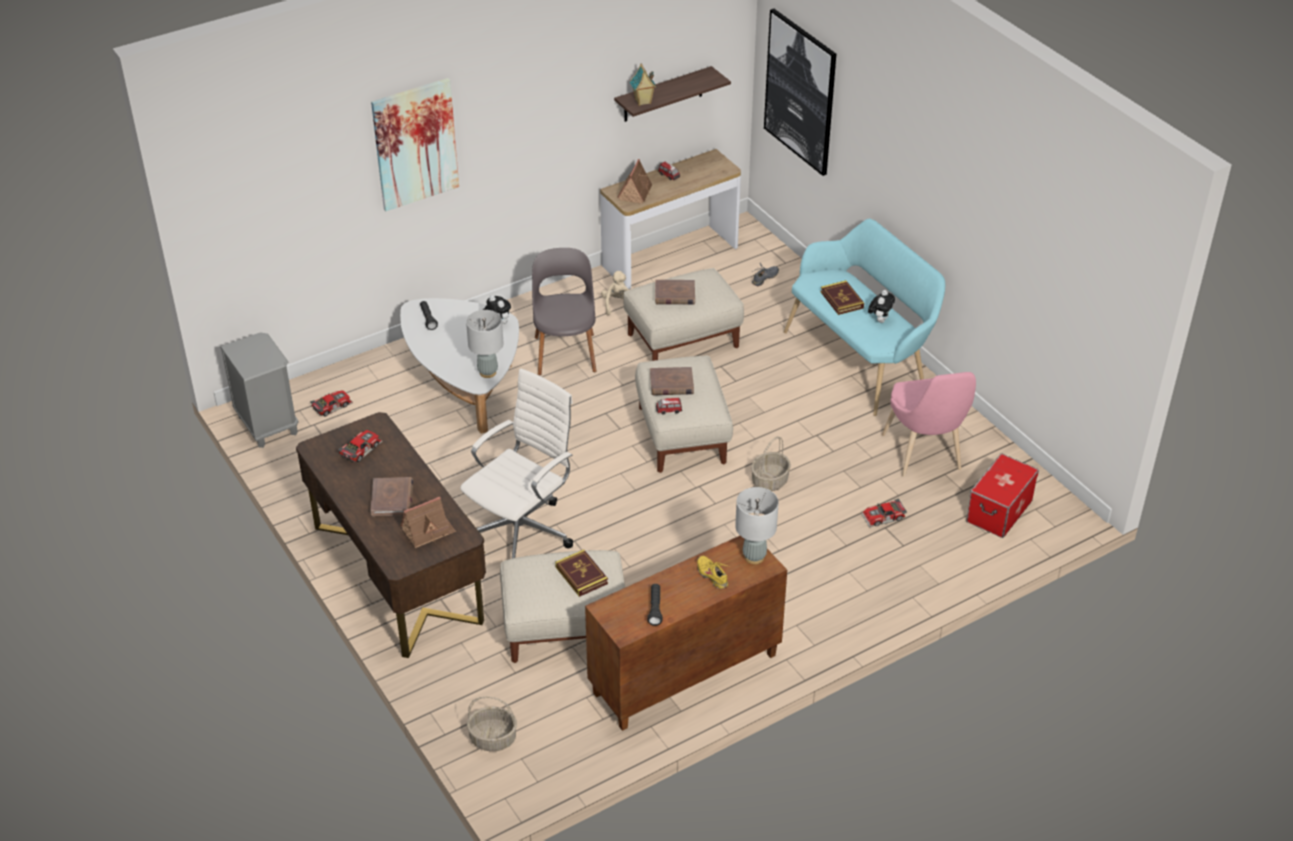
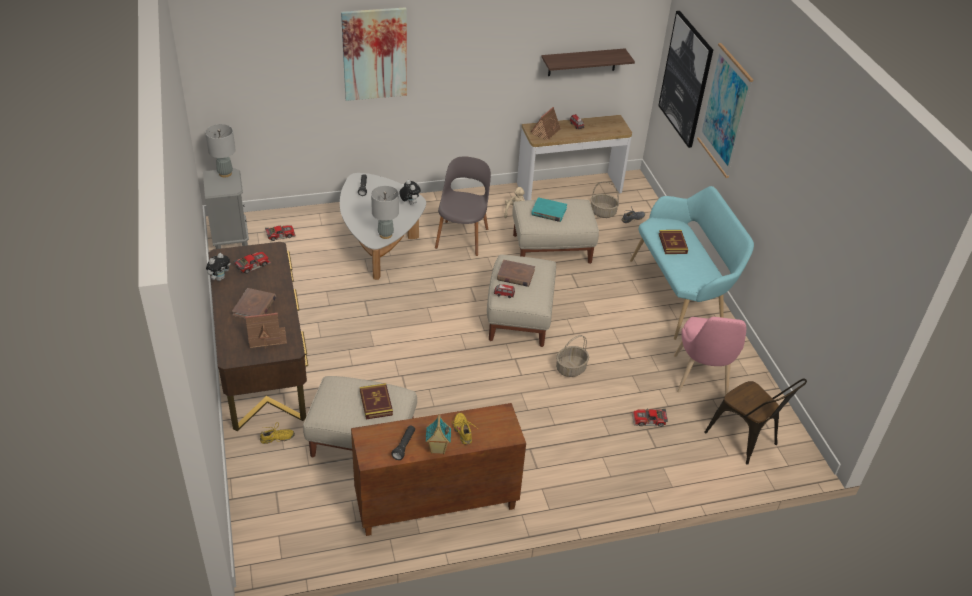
camera: 15 degrees right, 0 degrees up
white office chair [460,369,573,559] -> none
basket [467,697,517,751] -> basket moved to [591,181,619,218]
toy house [630,64,656,106] -> toy house moved to [426,414,451,454]
brown book [655,280,695,305] -> turquoise book [531,197,567,222]
grey table lamp [735,487,779,564] -> grey table lamp moved to [205,124,236,178]
plush toy [868,290,895,323] -> plush toy moved to [206,253,230,281]
storage box [966,453,1039,538] -> brown chair [704,379,807,465]
none -> yellow shoe [260,422,295,444]
none -> picture [697,43,753,178]

